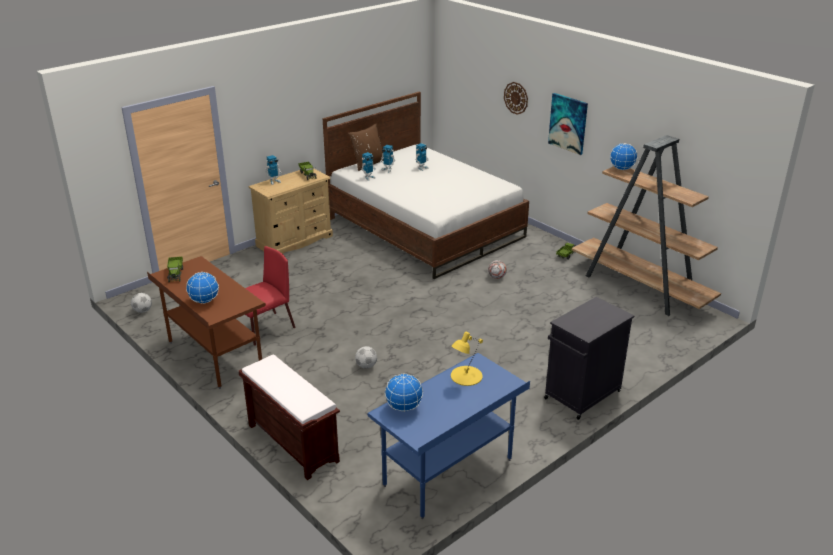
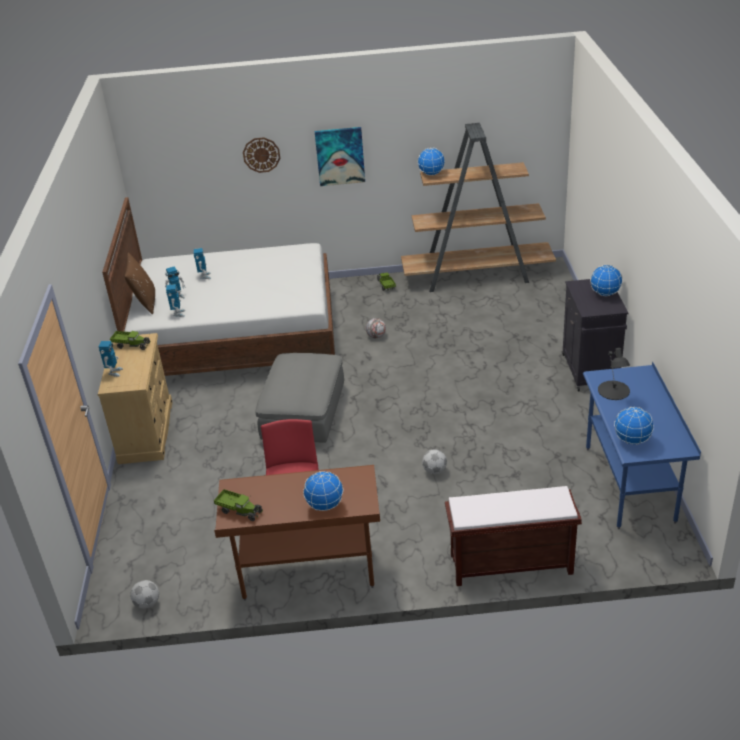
camera: 50 degrees left, 5 degrees up
yellow table lamp [451,332,483,386] -> black table lamp [598,348,630,400]
none -> grey ottoman [255,353,344,443]
none -> globe [590,265,623,296]

